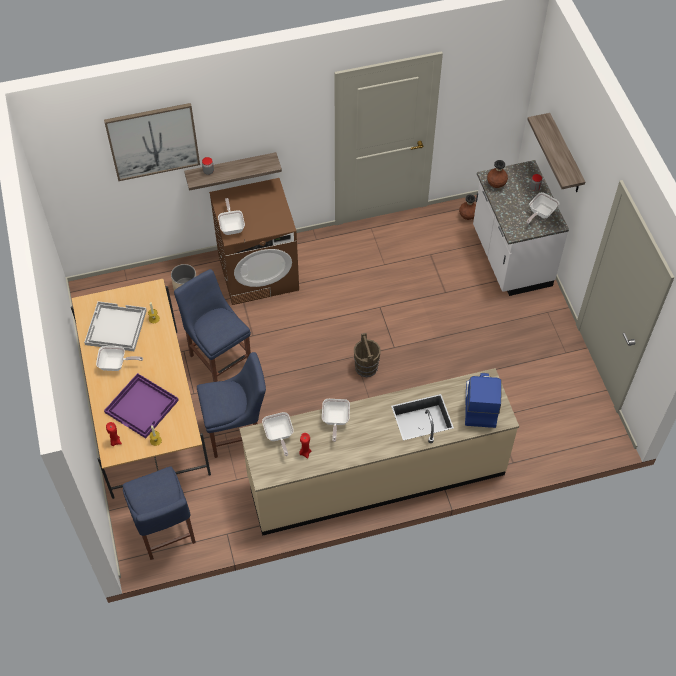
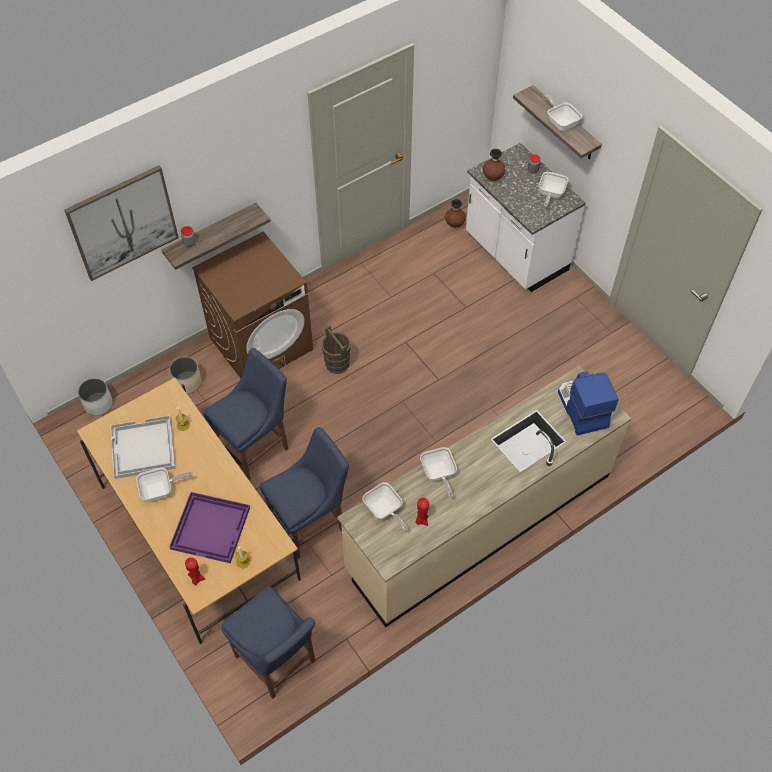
camera: 20 degrees left, 0 degrees up
blue chair [174,269,251,382] -> blue chair turned 105 degrees clockwise [203,348,288,480]
frying pan [218,198,245,235] -> frying pan moved to [543,94,582,131]
brown bucket [354,333,380,377] -> brown bucket moved to [321,326,351,374]
none -> white planter [78,378,113,416]

